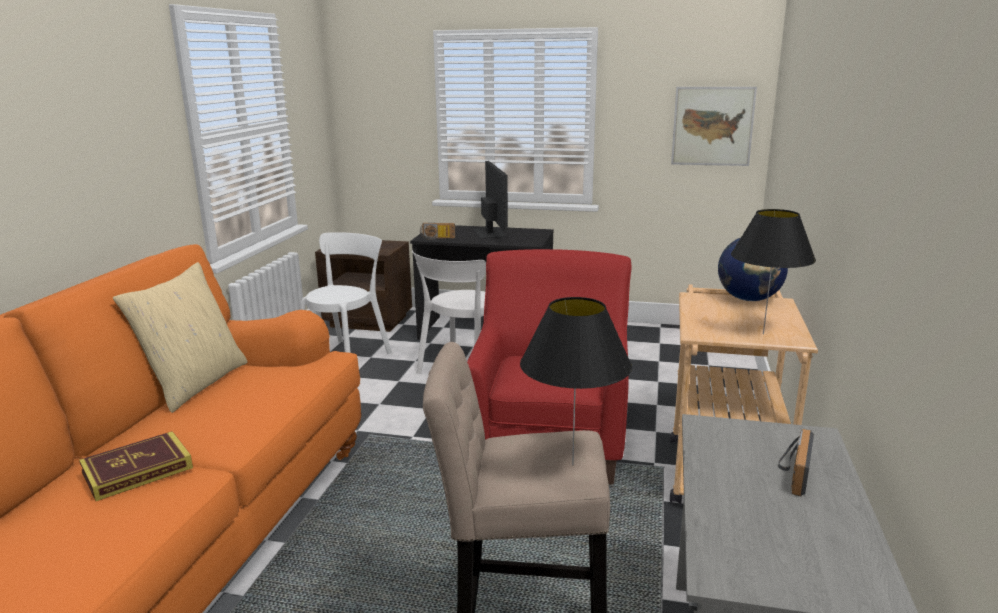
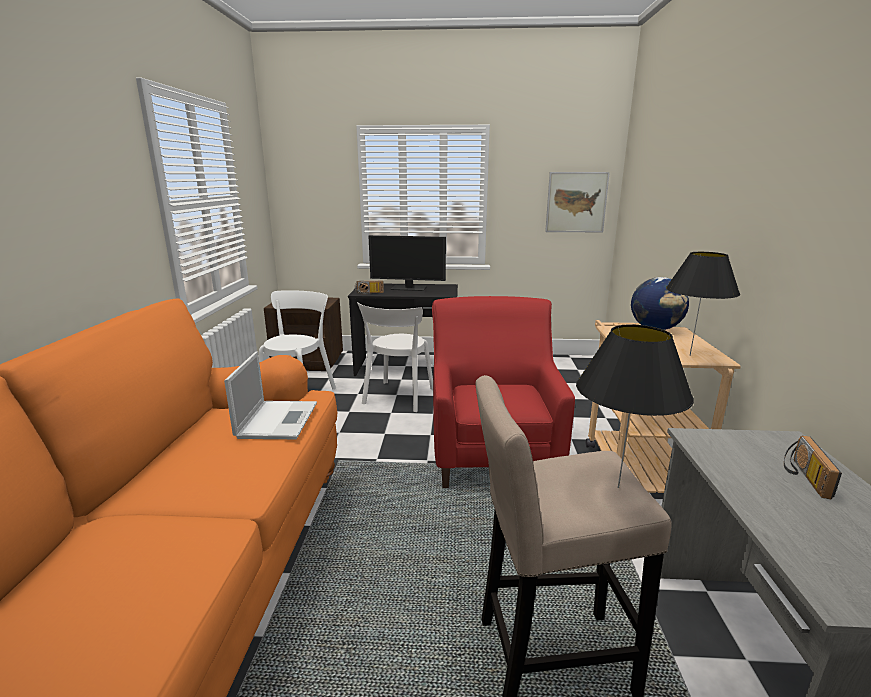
camera: 10 degrees left, 0 degrees up
book [79,431,193,501] -> none
beige pillow [113,262,248,413] -> none
monitor [473,161,508,239] -> monitor turned 120 degrees clockwise [369,235,446,291]
none -> laptop [224,351,317,439]

